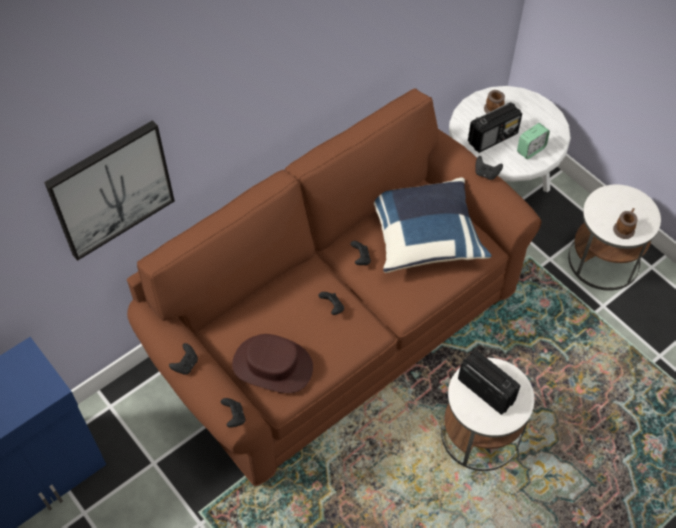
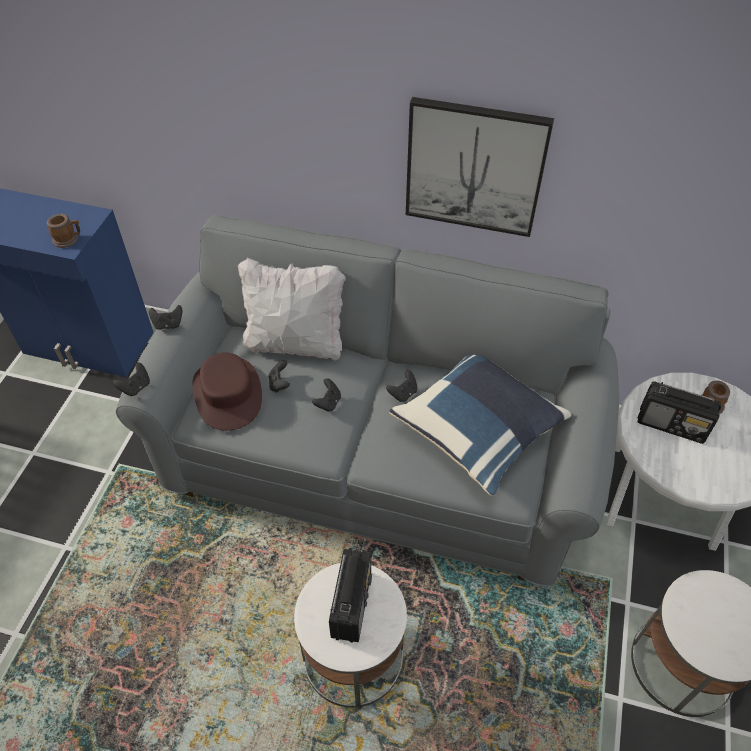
camera: 55 degrees right, 5 degrees down
picture [44,120,175,261] -> picture moved to [406,97,554,237]
brown sofa [127,88,542,486] -> grey sofa [116,215,619,587]
black game controller [475,156,503,180] -> black game controller moved to [268,361,290,392]
alarm clock [517,123,550,159] -> none
mug [613,208,638,239] -> mug moved to [47,214,80,248]
none -> white pillow [238,258,346,360]

